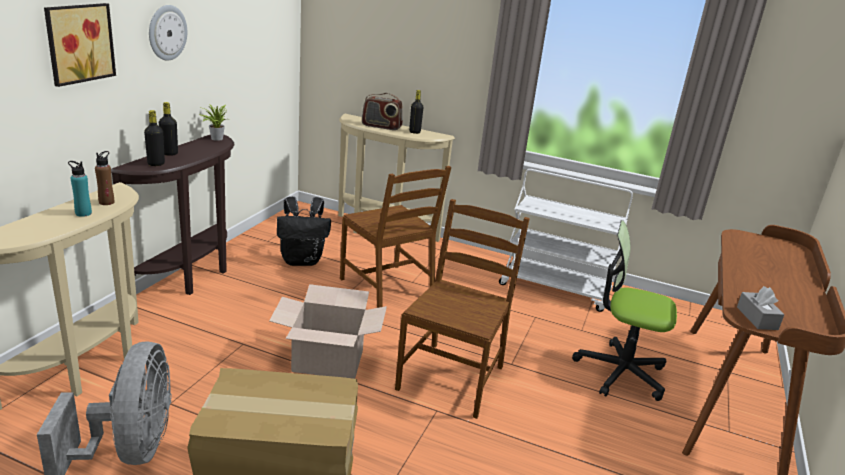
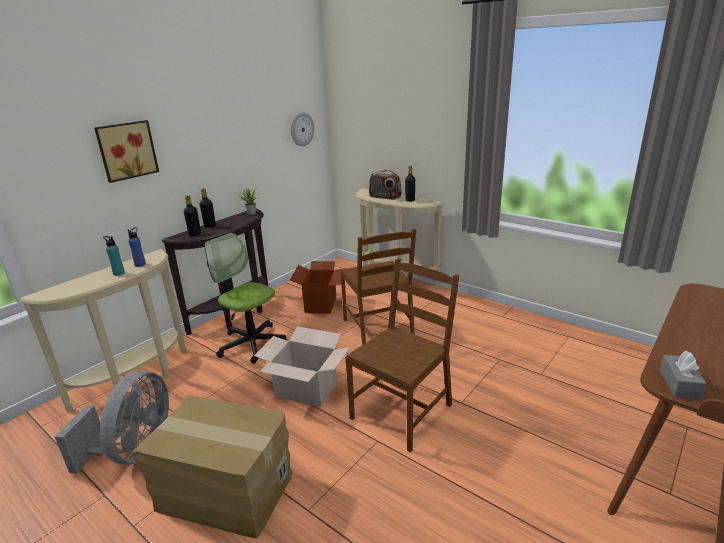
camera: 20 degrees right, 0 degrees up
brown bottle [95,151,114,205] -> blue bottle [128,228,146,267]
wall clock [149,5,187,61] -> wall clock moved to [291,112,314,146]
black backpack [277,197,331,266] -> cardboard box [290,261,347,314]
white cart [499,169,633,312] -> none
office chair [572,220,677,401] -> office chair moved to [205,233,287,363]

